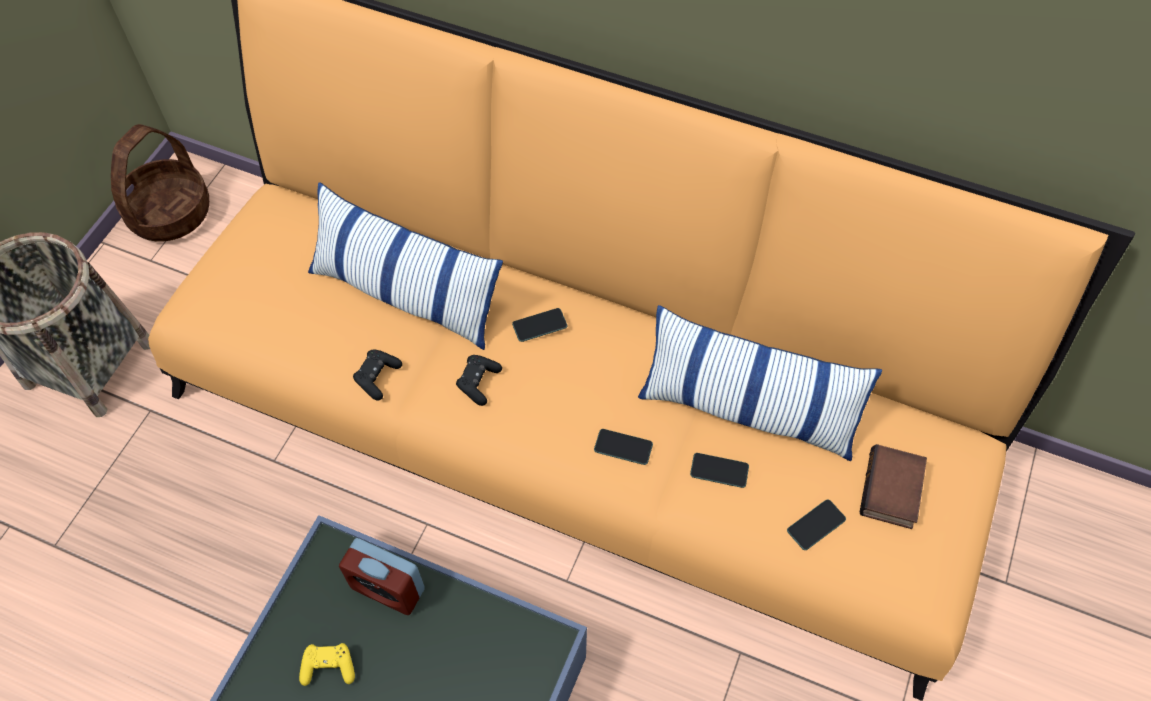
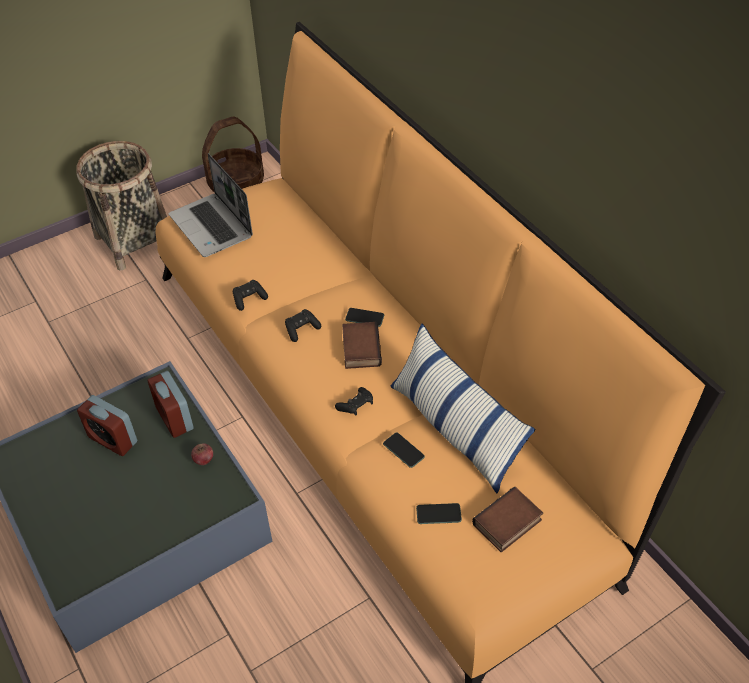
camera: 35 degrees right, 10 degrees down
yellow game controller [299,643,355,686] -> alarm clock [77,395,137,456]
pillow [308,182,503,350] -> none
phone [594,429,653,465] -> black game controller [335,387,373,415]
none -> laptop [169,153,253,257]
none -> apple [191,443,213,465]
none -> book [342,322,382,369]

